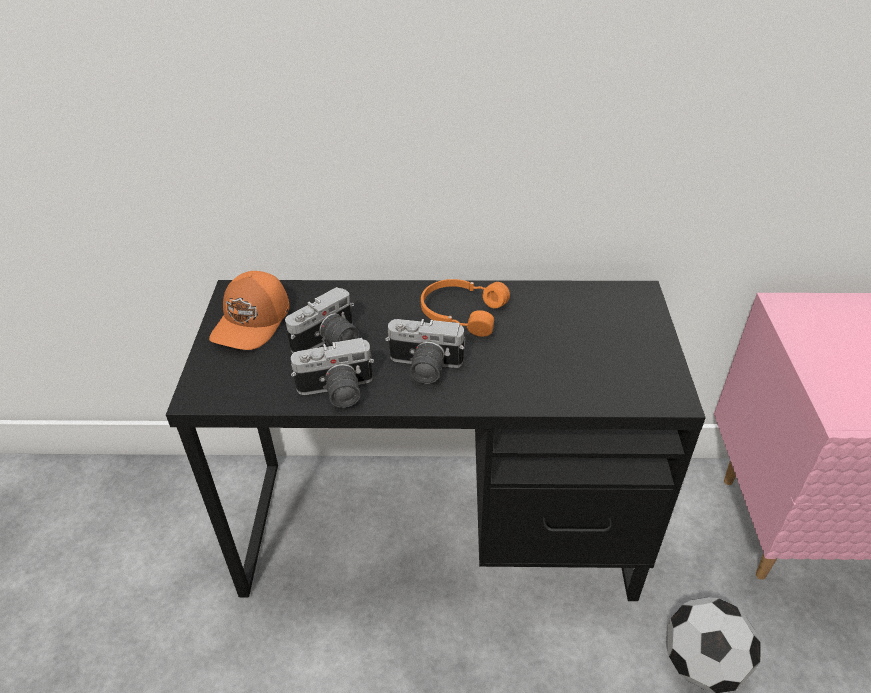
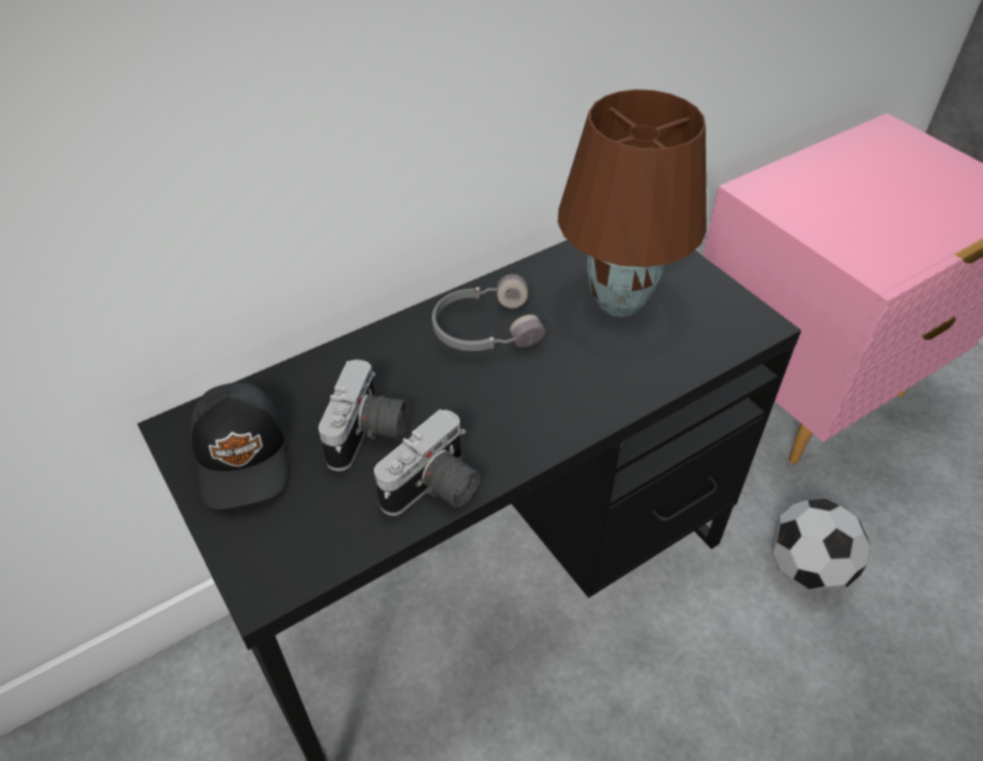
camera: 35 degrees left, 5 degrees up
orange cap [209,271,290,350] -> black cap [190,382,288,510]
camera [385,319,465,384] -> none
orange headphones [421,279,510,337] -> grey headphones [432,274,545,351]
none -> brown table lamp [558,89,707,317]

